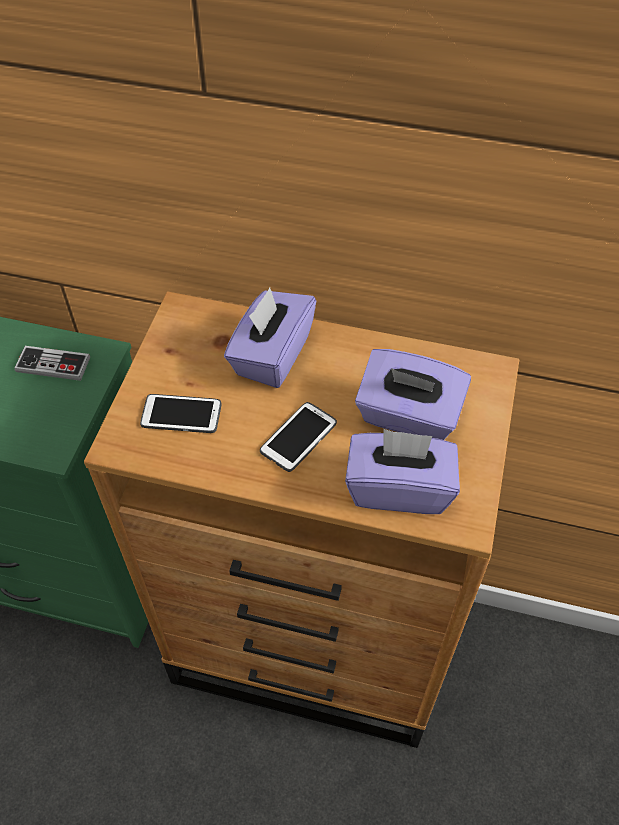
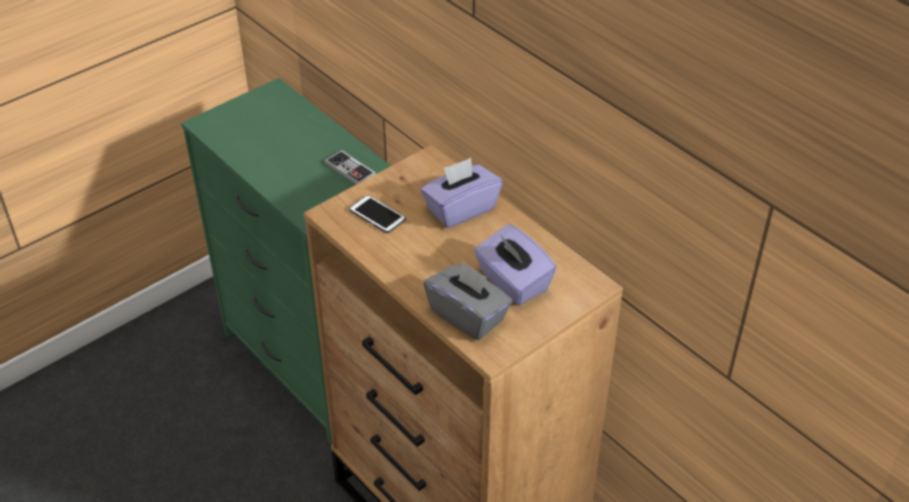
camera: 35 degrees right, 10 degrees down
phone [260,402,337,472] -> none
purple tissue box [345,429,460,514] -> grey tissue box [424,260,512,340]

